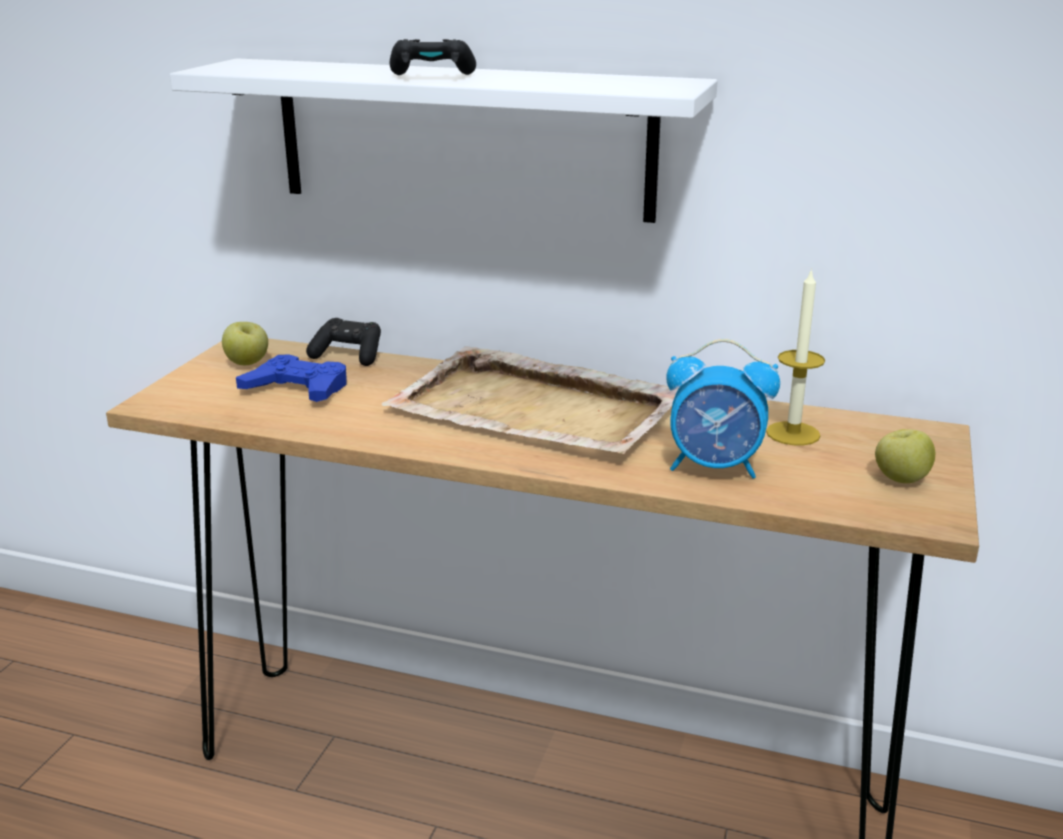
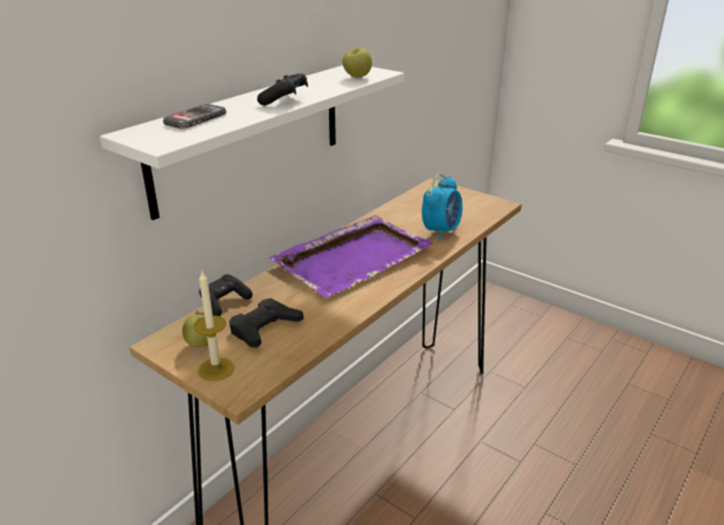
camera: 70 degrees left, 5 degrees up
blue game controller [236,355,346,402] -> black game controller [229,298,304,348]
beige tray [382,346,679,454] -> purple tray [270,215,433,298]
candle [766,268,825,445] -> candle moved to [194,271,235,381]
apple [875,429,935,483] -> apple moved to [342,48,372,78]
none -> phone [163,104,226,129]

